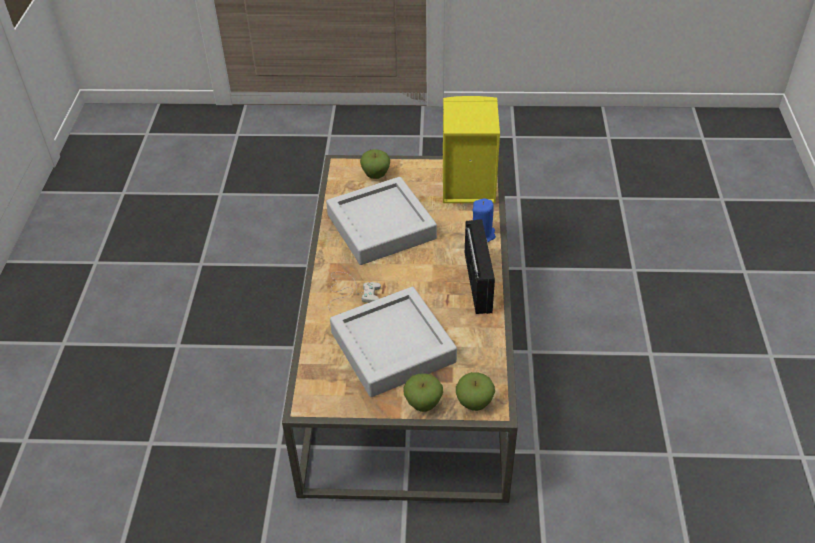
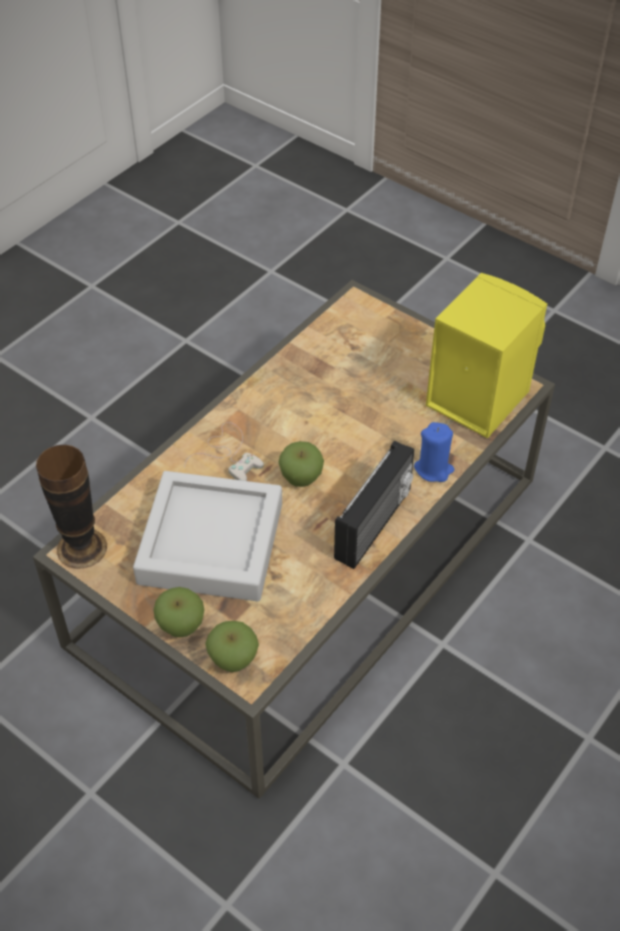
camera: 35 degrees right, 5 degrees up
grey tray [326,177,437,265] -> none
apple [360,149,390,179] -> apple moved to [278,441,324,487]
none -> vase [36,445,107,569]

